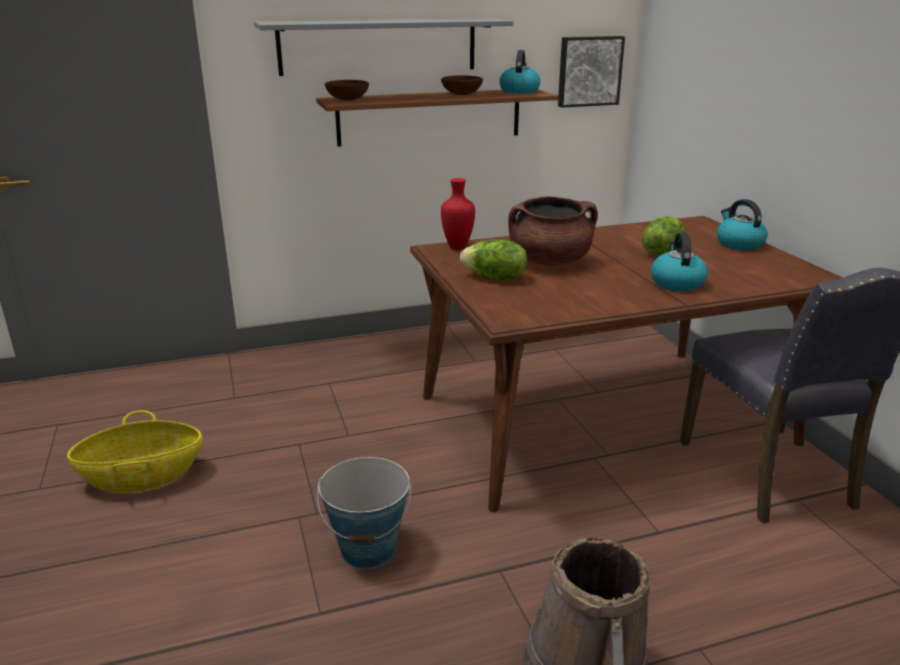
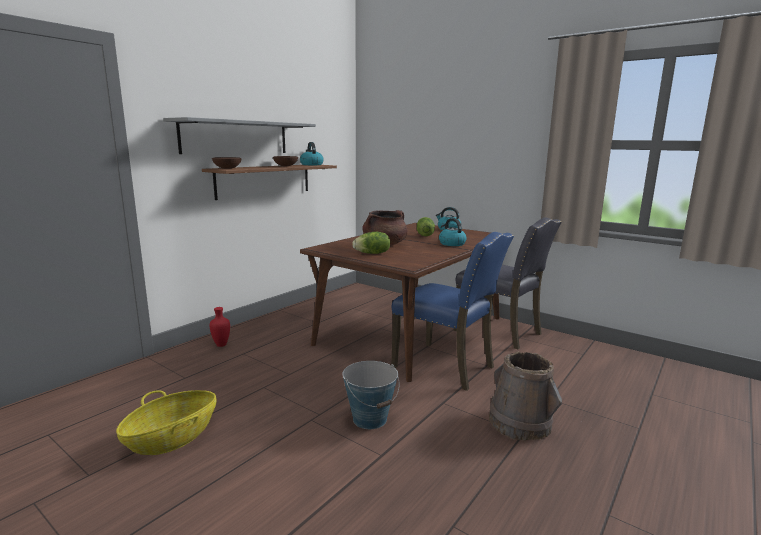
camera: 35 degrees left, 10 degrees down
red vase [441,178,475,250] -> red vase moved to [209,307,230,347]
picture [558,36,625,108] -> none
none -> blue chair [392,232,514,391]

